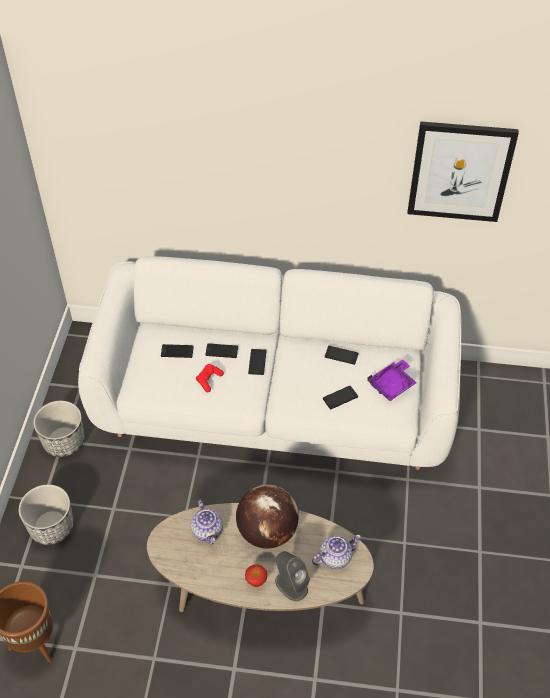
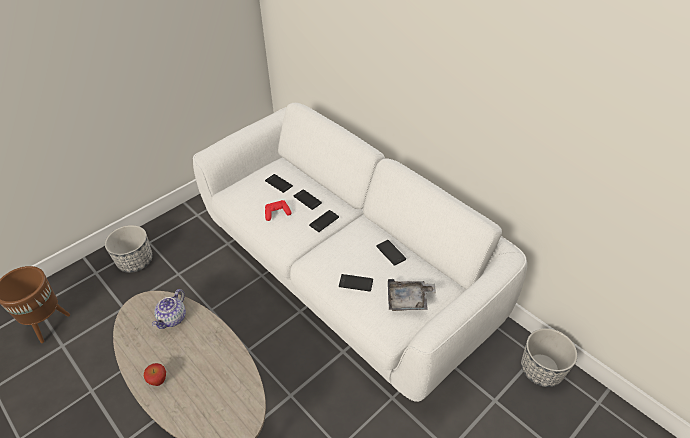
camera: 40 degrees right, 5 degrees down
planter [33,401,84,457] -> planter moved to [521,328,577,387]
globe [236,485,299,549] -> none
grey speaker [275,551,310,601] -> none
teapot [312,535,361,569] -> none
purple tray [367,360,417,401] -> grey tray [388,279,436,311]
picture [407,121,519,222] -> none

